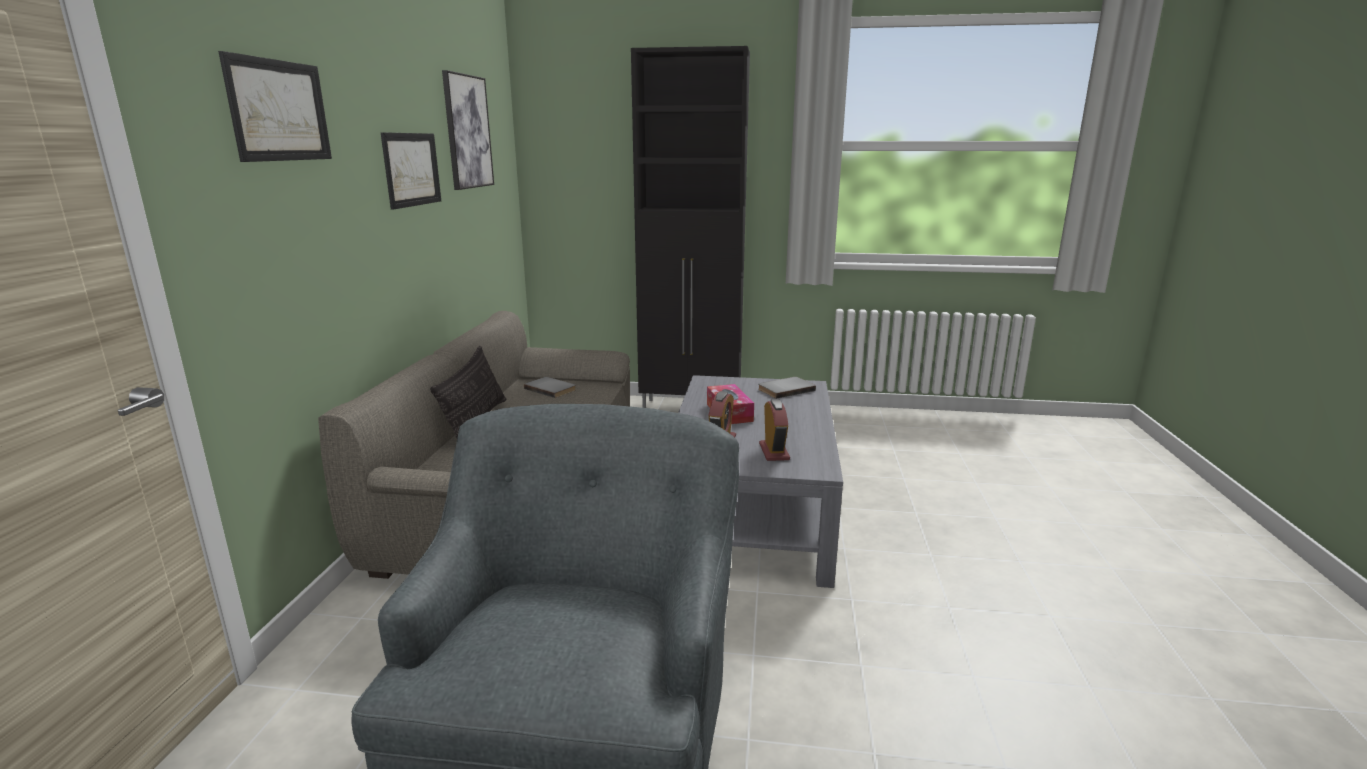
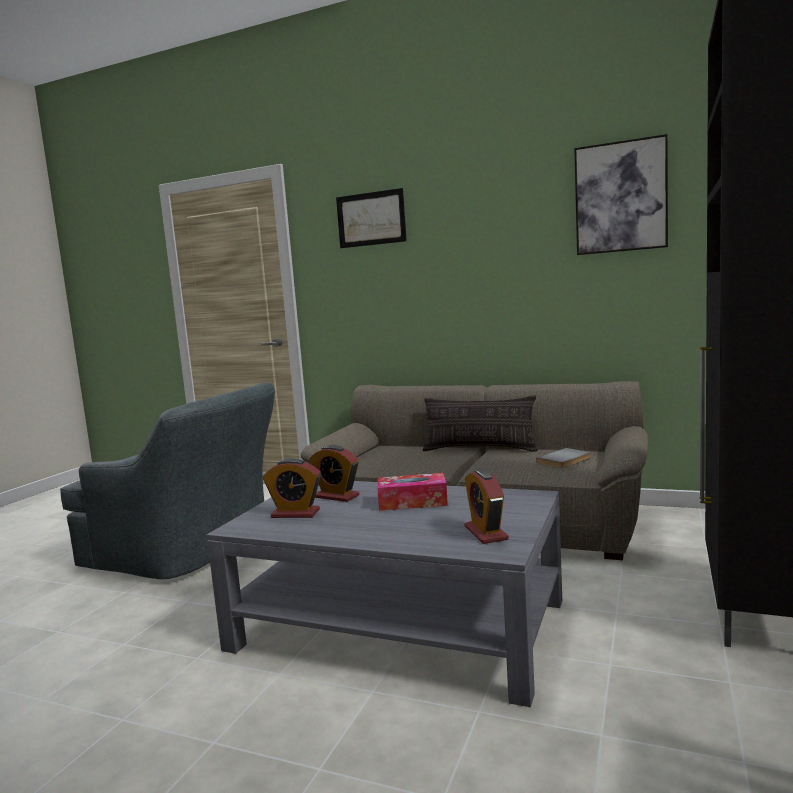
camera: 105 degrees right, 10 degrees down
picture [381,132,441,210] -> none
grey book [758,377,816,399] -> alarm clock [464,469,509,544]

